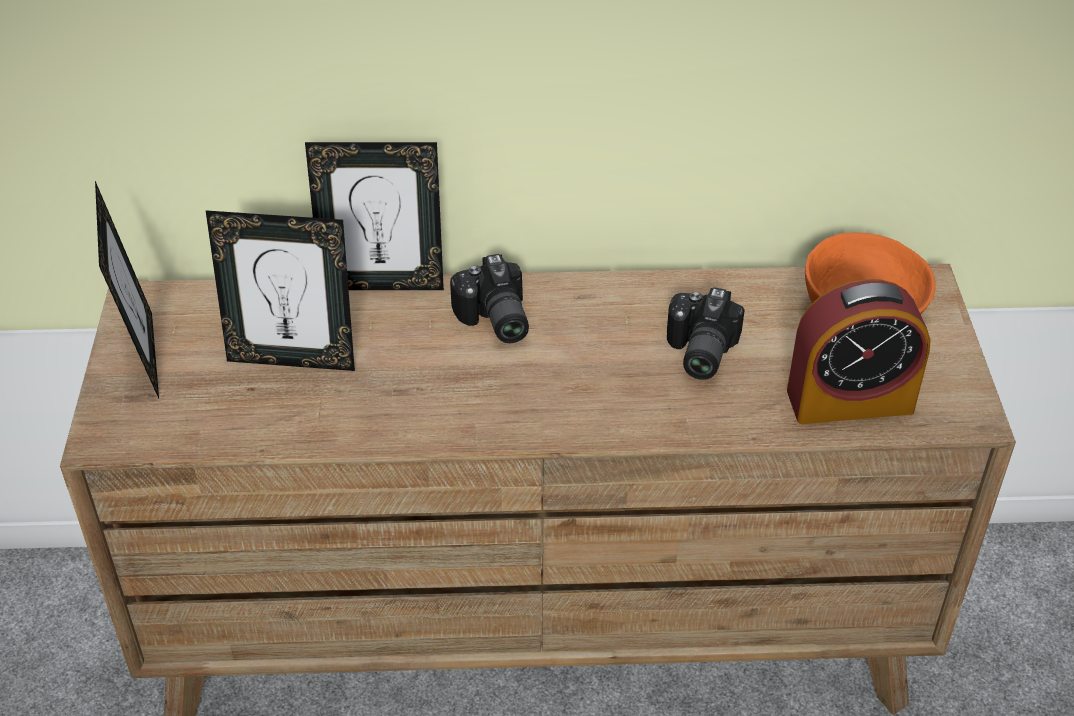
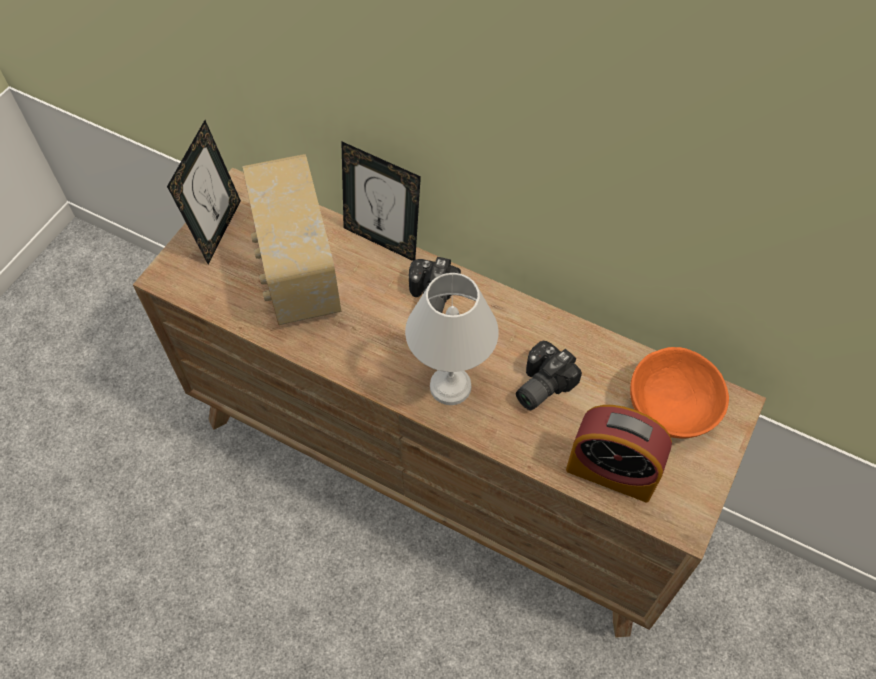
camera: 30 degrees right, 15 degrees up
picture frame [206,210,355,371] -> radio [242,154,341,325]
none -> white table lamp [405,273,499,405]

